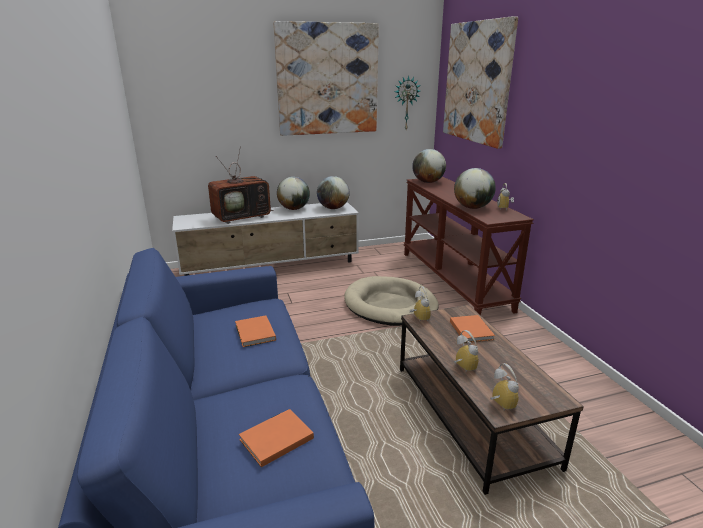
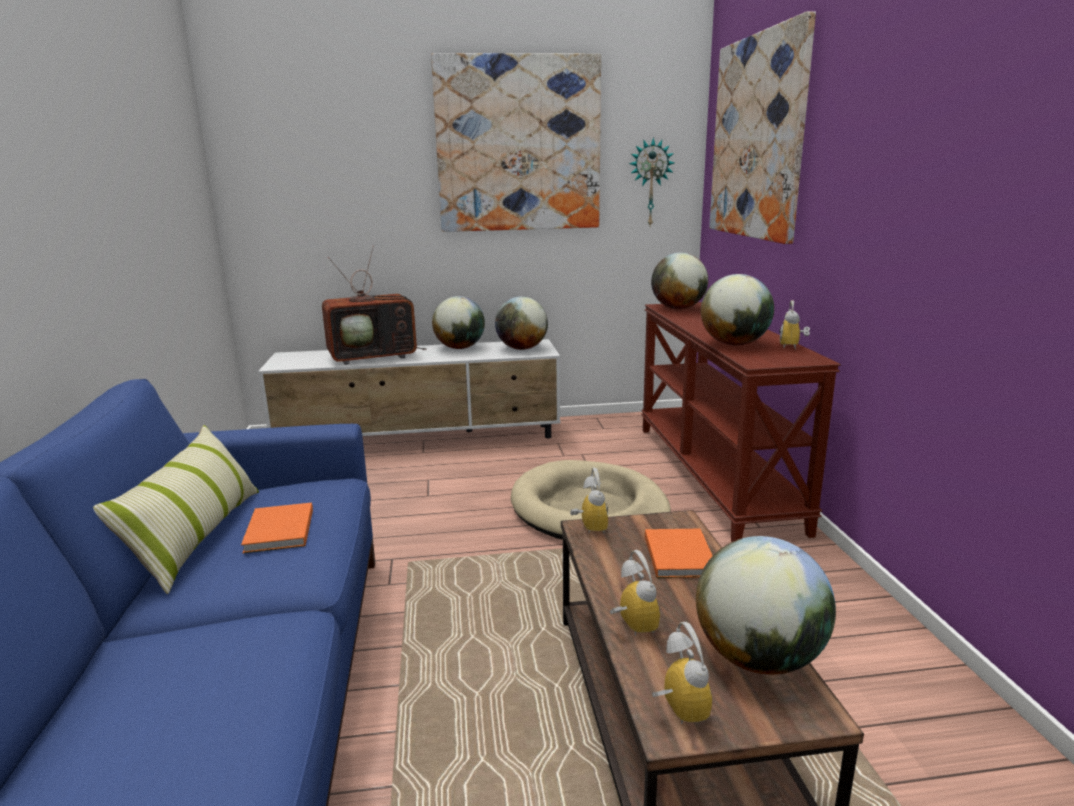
camera: 10 degrees right, 5 degrees down
orange book [239,409,314,467] -> none
none -> pillow [93,425,259,594]
none -> globe [696,536,836,675]

